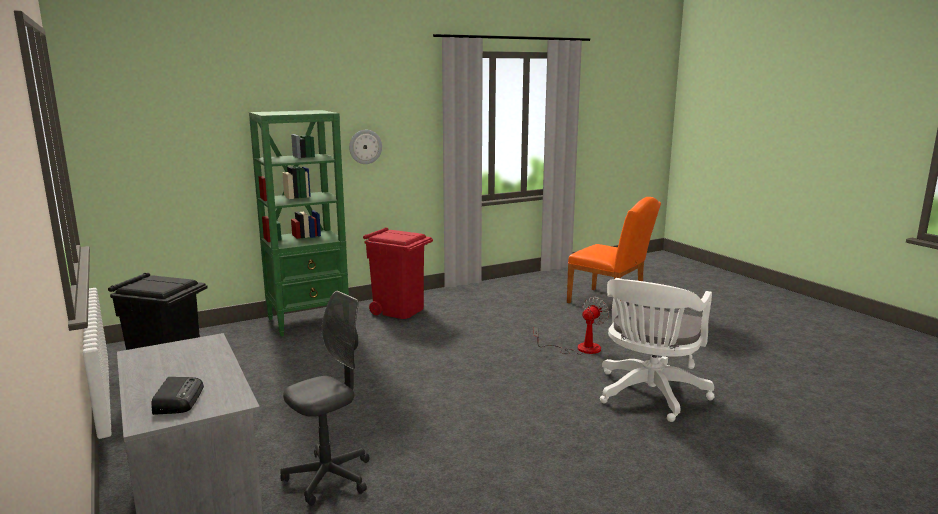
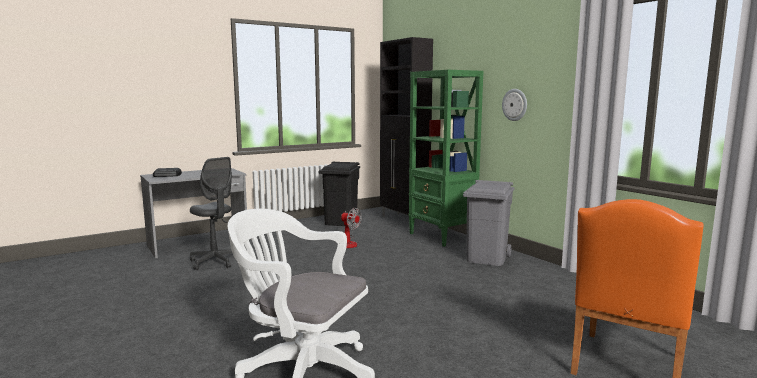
camera: 85 degrees right, 5 degrees down
red trash can [363,227,433,319] -> grey trash can [463,180,515,266]
fan [533,297,609,355] -> fan moved to [341,208,362,248]
none -> black cabinet [380,37,433,224]

